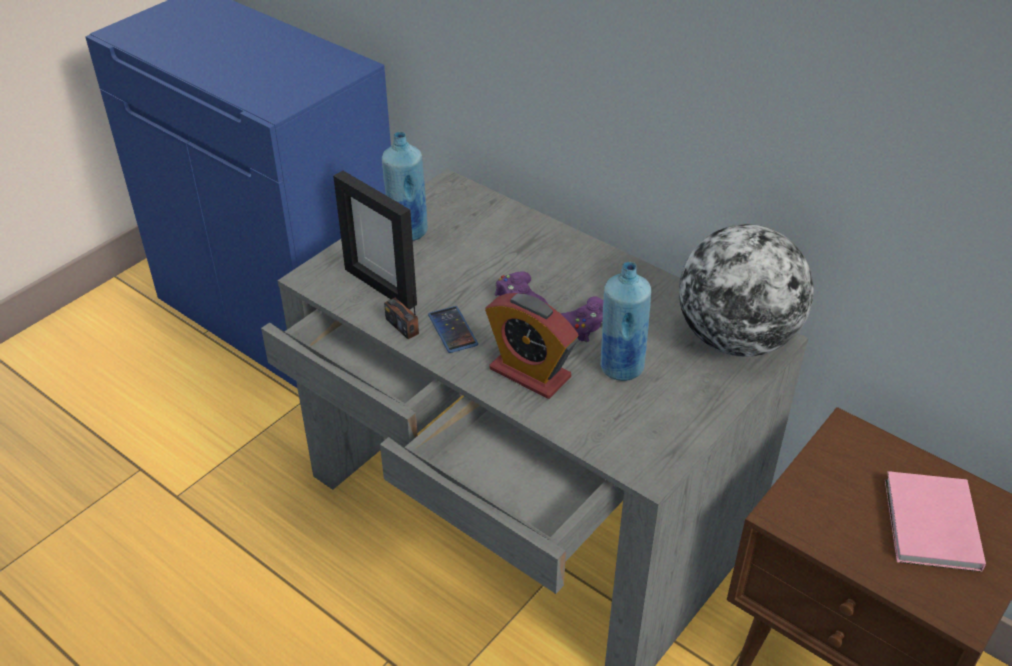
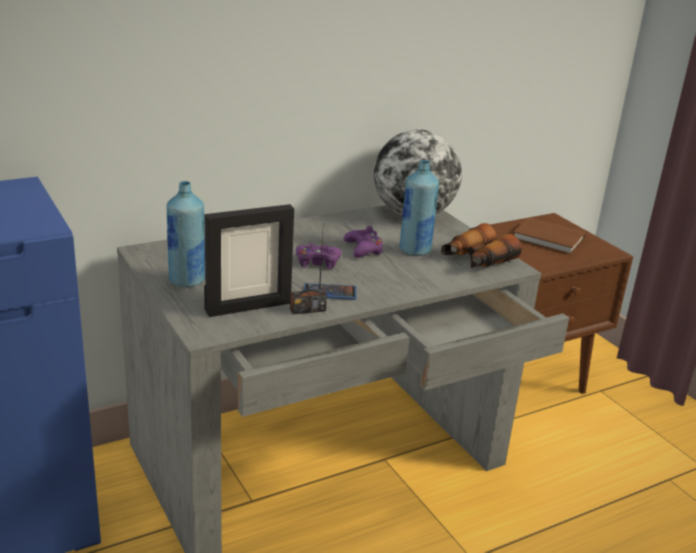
camera: 70 degrees left, 15 degrees down
alarm clock [485,293,578,399] -> none
pink book [885,471,986,572] -> brown book [514,217,586,255]
none -> binoculars [441,223,522,268]

